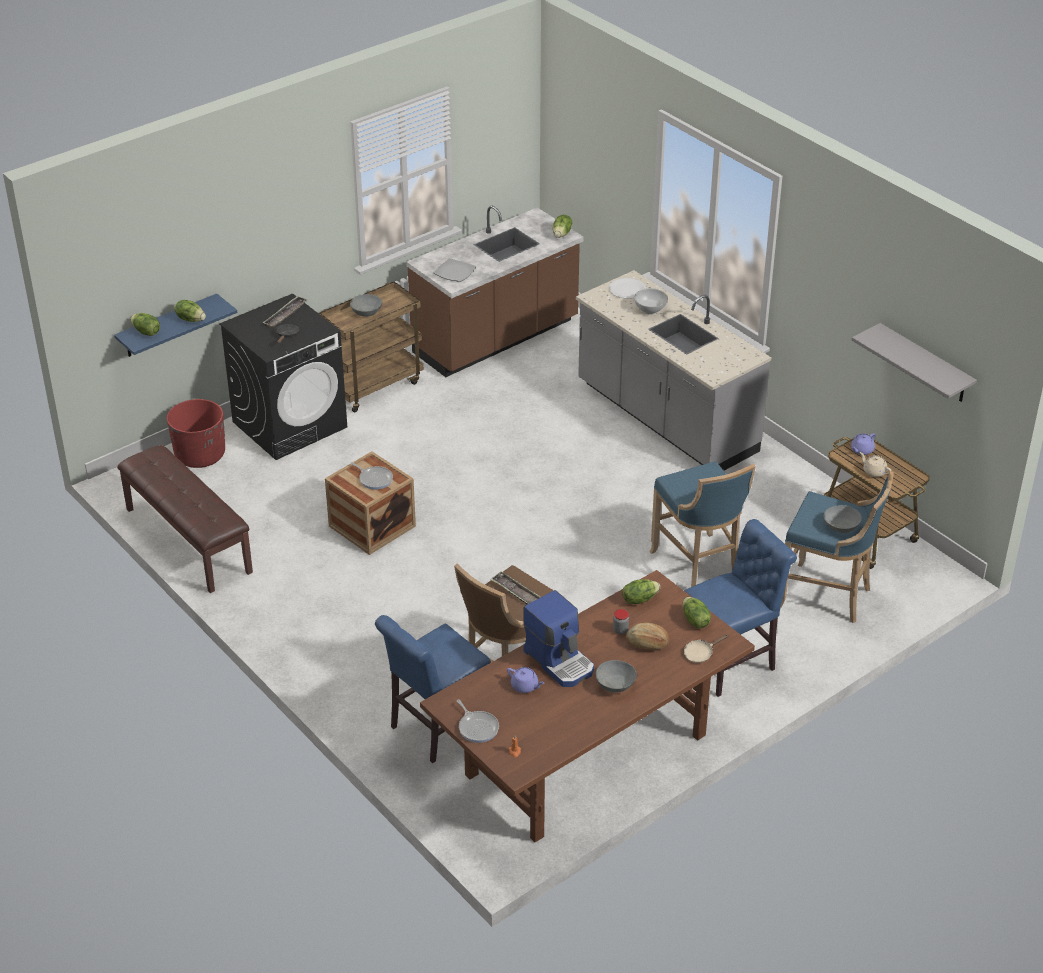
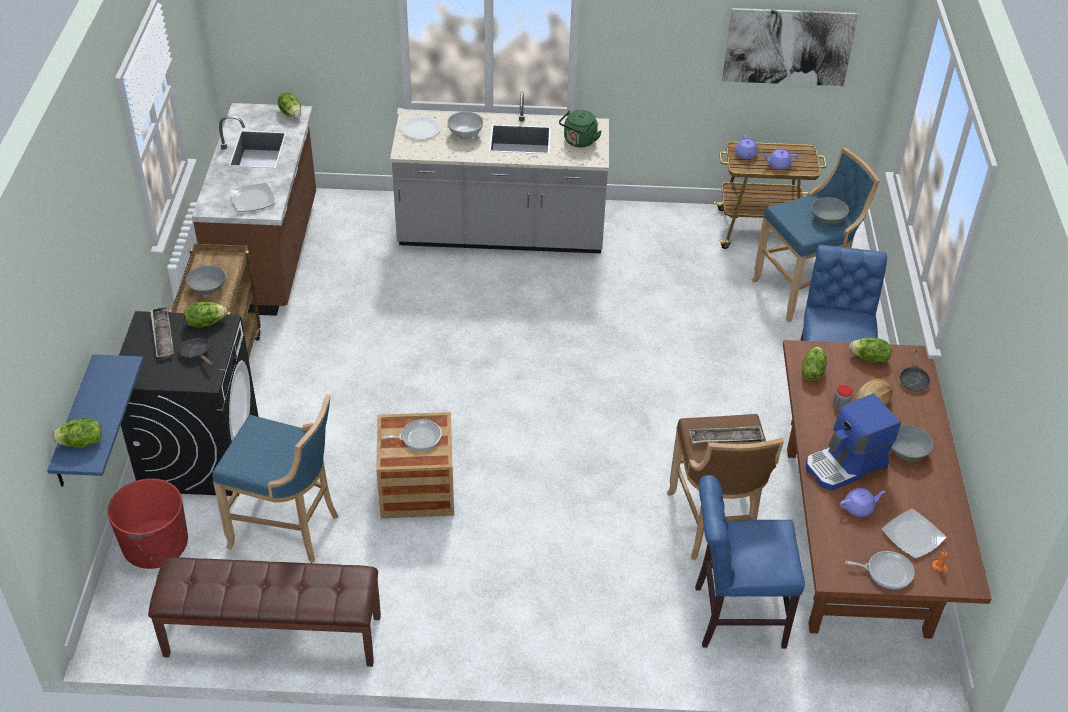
camera: 50 degrees left, 5 degrees up
lettuce [175,300,206,322] -> lettuce moved to [184,302,227,328]
blue chair [375,615,491,763] -> blue chair turned 90 degrees clockwise [695,475,805,649]
coffee machine [523,590,594,687] -> coffee machine turned 150 degrees clockwise [806,394,901,491]
blue stool [649,461,756,587] -> blue stool moved to [212,394,339,563]
beige frying pan [684,634,729,663] -> black frying pan [899,349,930,392]
grey shelf [851,323,977,402] -> picture [722,8,858,86]
beige teapot [860,452,891,477] -> purple teapot [762,149,798,170]
none -> green kettle [559,110,602,147]
none -> plate [882,509,946,559]

